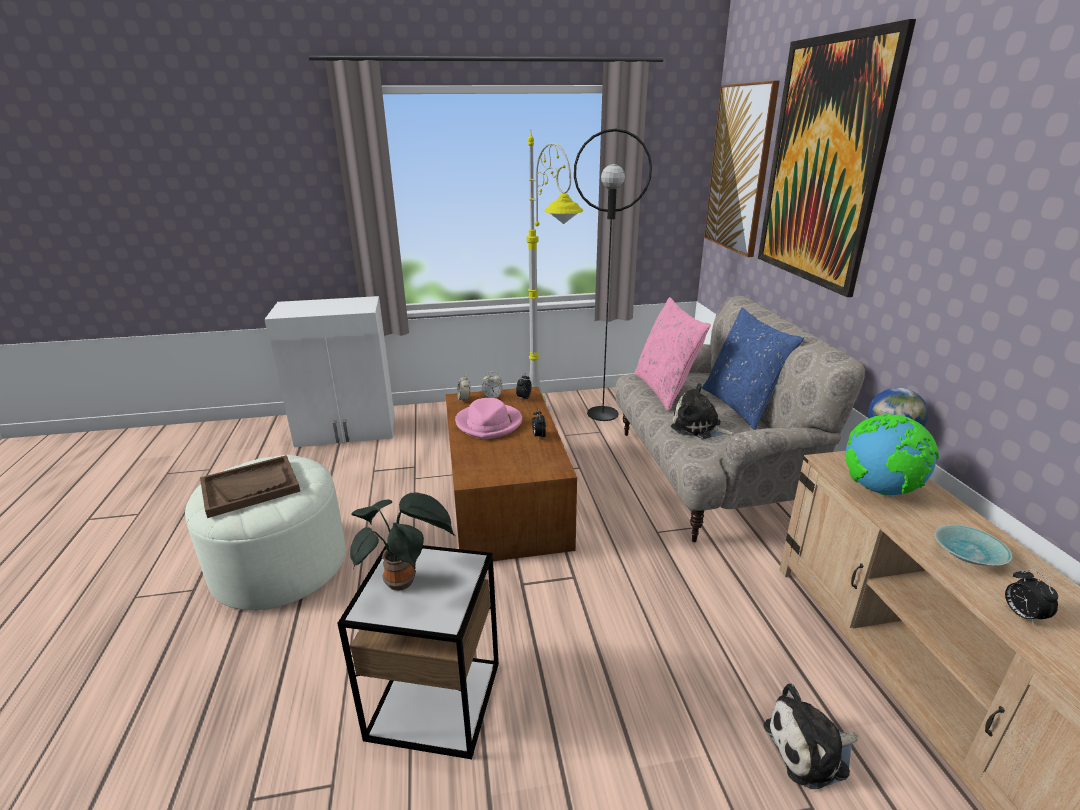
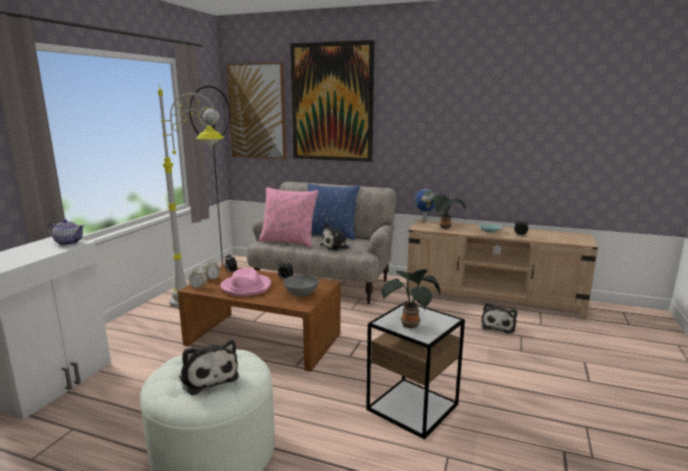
camera: 60 degrees left, 10 degrees down
brown tray [200,455,300,518] -> plush toy [179,340,239,395]
globe [845,414,939,495] -> potted plant [429,195,465,229]
none -> teapot [48,219,84,245]
none -> grey bowl [284,274,319,297]

